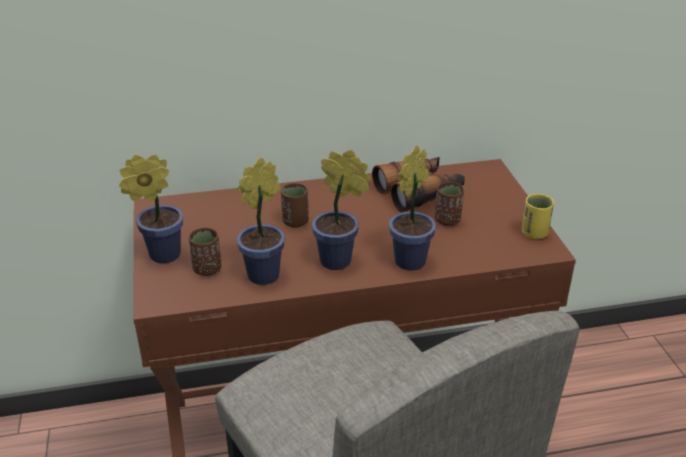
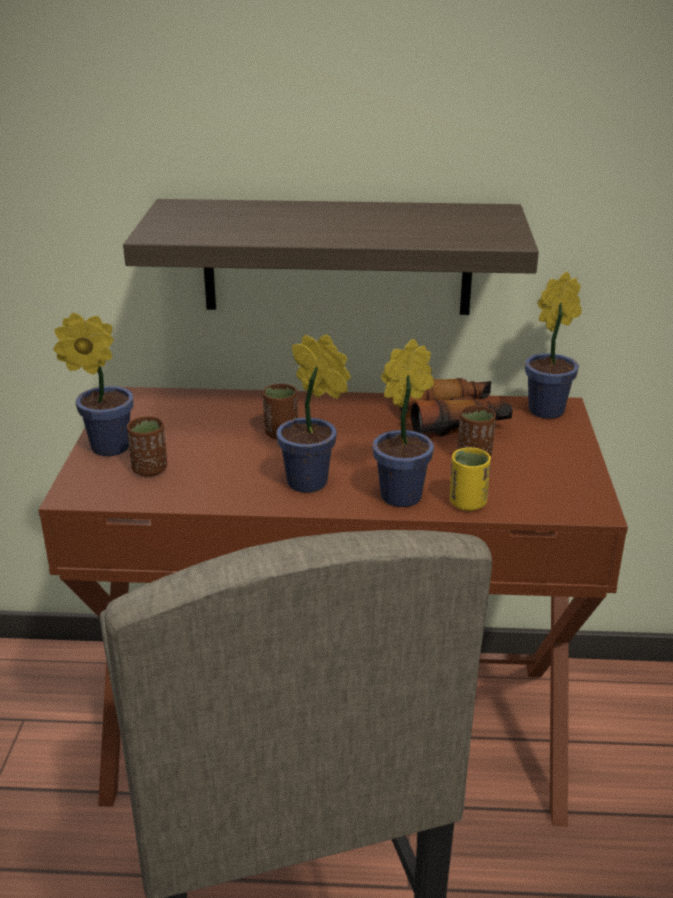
camera: 15 degrees right, 5 degrees down
potted plant [237,157,285,285] -> potted plant moved to [525,272,582,419]
yellow cup [522,194,554,239] -> yellow cup moved to [450,447,491,511]
none -> shelf [123,199,539,315]

